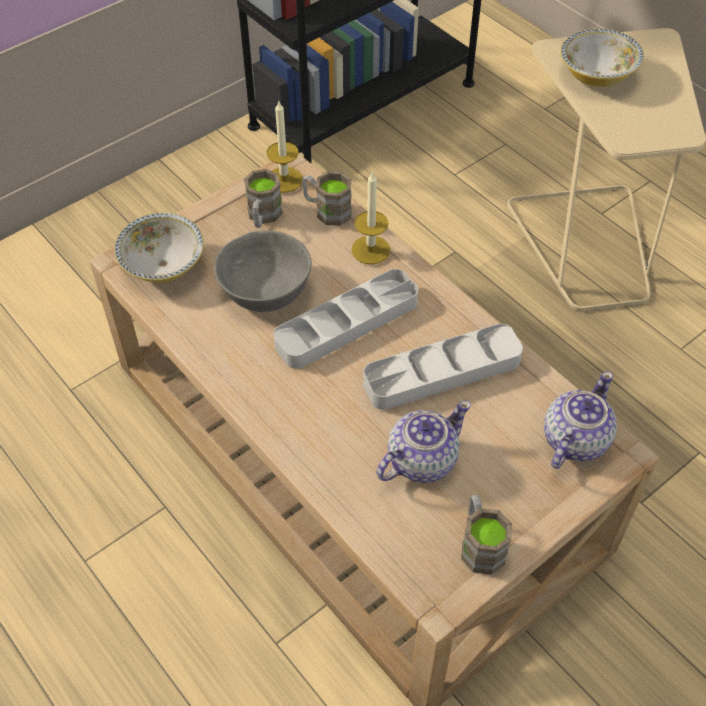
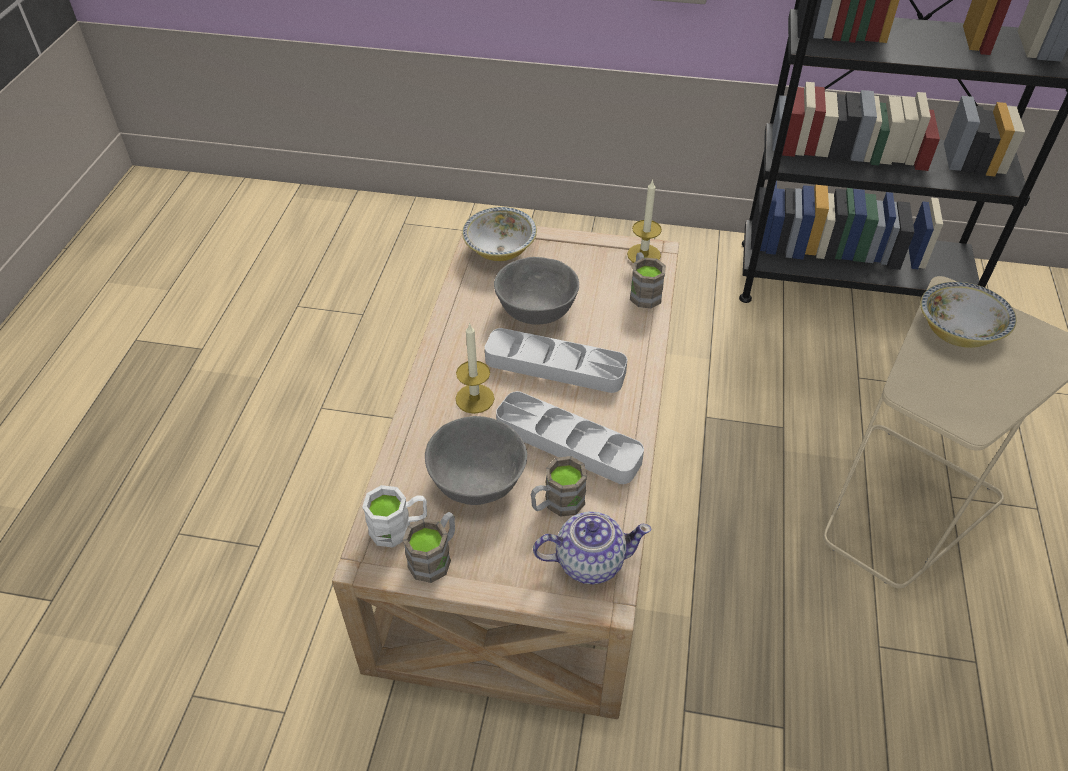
camera: 50 degrees right, 5 degrees down
brown mug [244,169,283,228] -> brown mug moved to [531,456,587,517]
candle [352,171,390,264] -> candle moved to [455,323,494,414]
teapot [377,400,471,483] -> grey bowl [425,416,527,505]
none -> white mug [362,485,427,547]

